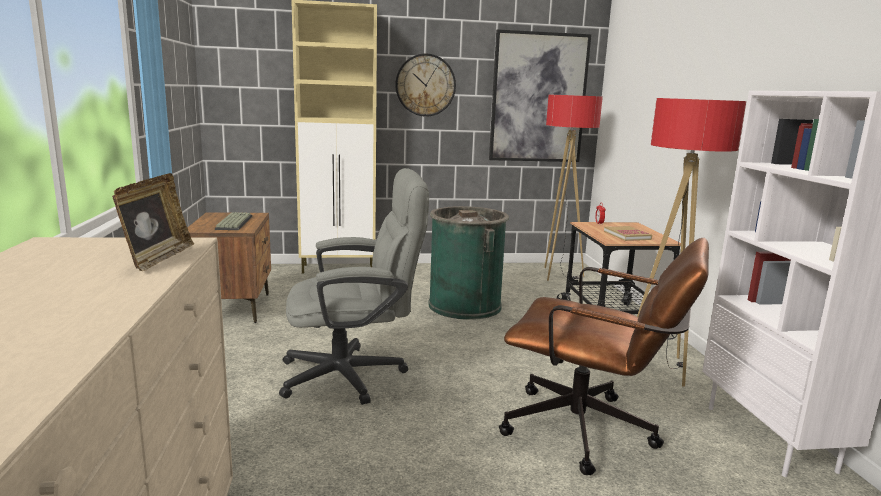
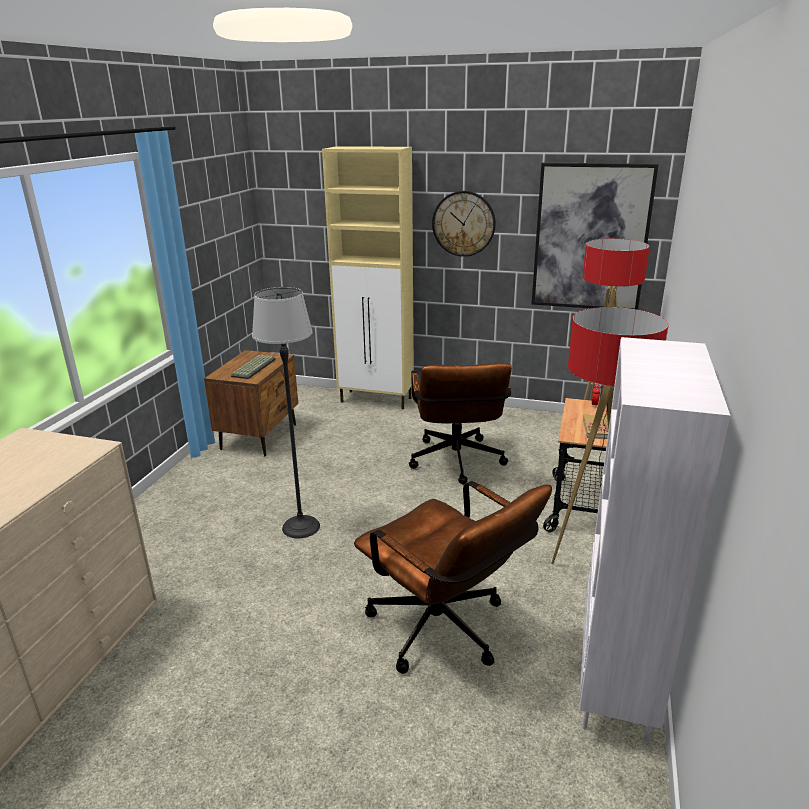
camera: 25 degrees right, 10 degrees up
picture frame [112,173,194,271] -> none
grey office chair [279,168,429,405] -> floor lamp [252,287,320,538]
green trash can [428,206,509,320] -> brown office chair [409,363,512,485]

